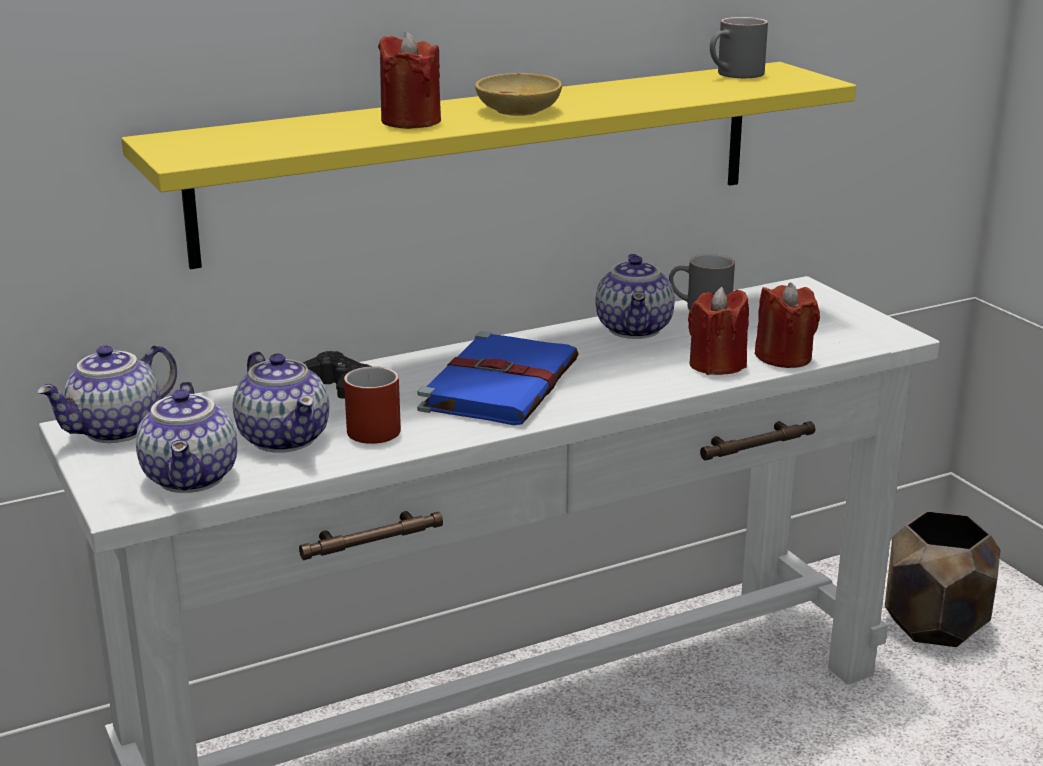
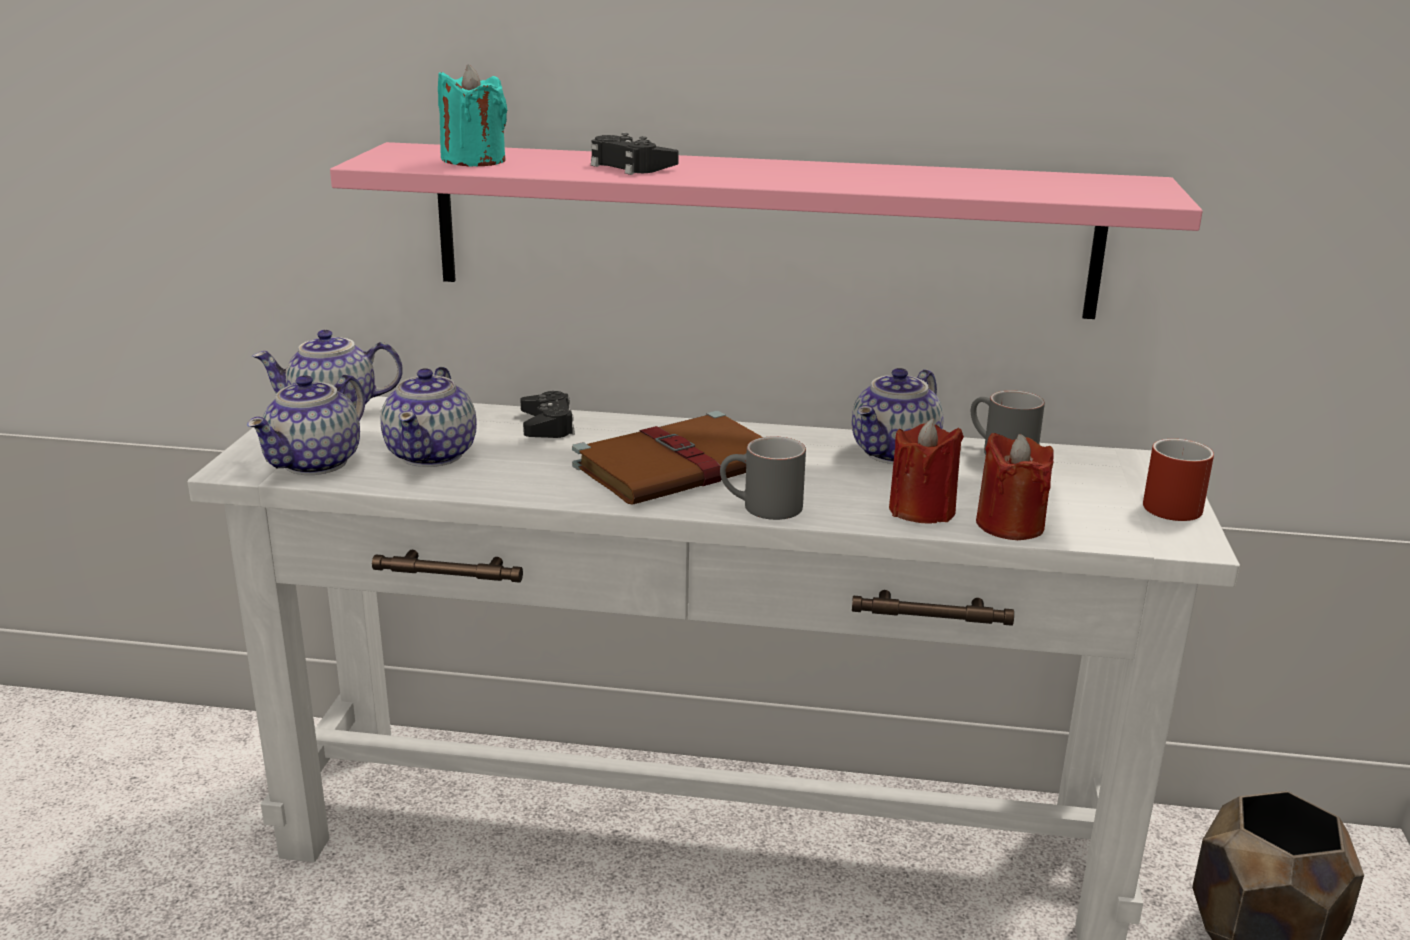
camera: 35 degrees right, 0 degrees up
yellow shelf [122,62,856,269] -> pink shelf [330,142,1203,319]
red mug [344,366,401,444] -> red mug moved to [1143,439,1214,521]
red candle [378,32,441,129] -> black game controller [591,133,679,175]
blue book [417,331,579,425] -> brown book [572,411,762,505]
beige bowl [475,73,562,116] -> none
grey mug [710,17,768,78] -> grey mug moved to [720,436,806,520]
none -> turquoise candle [438,64,507,167]

